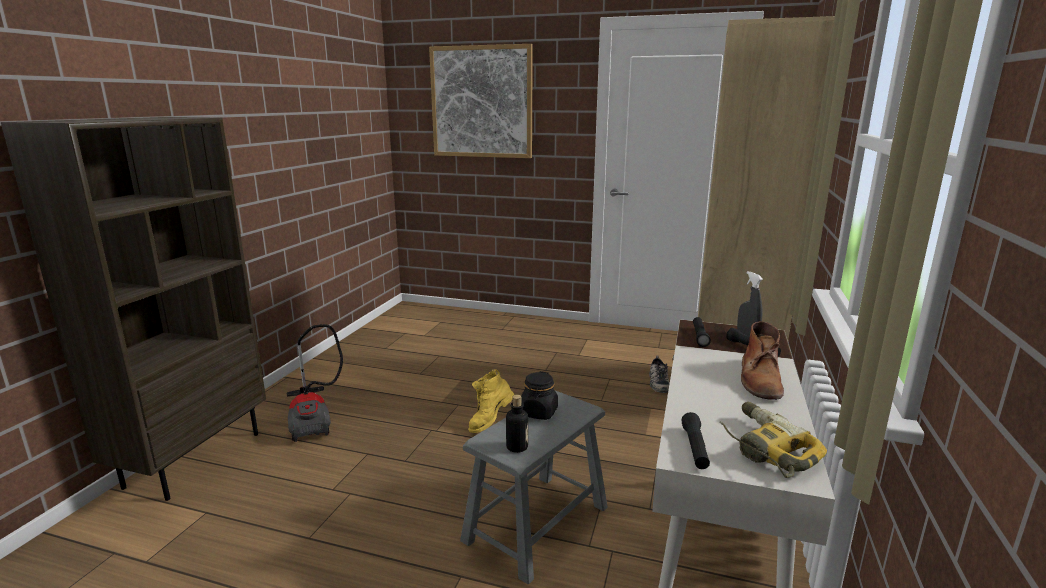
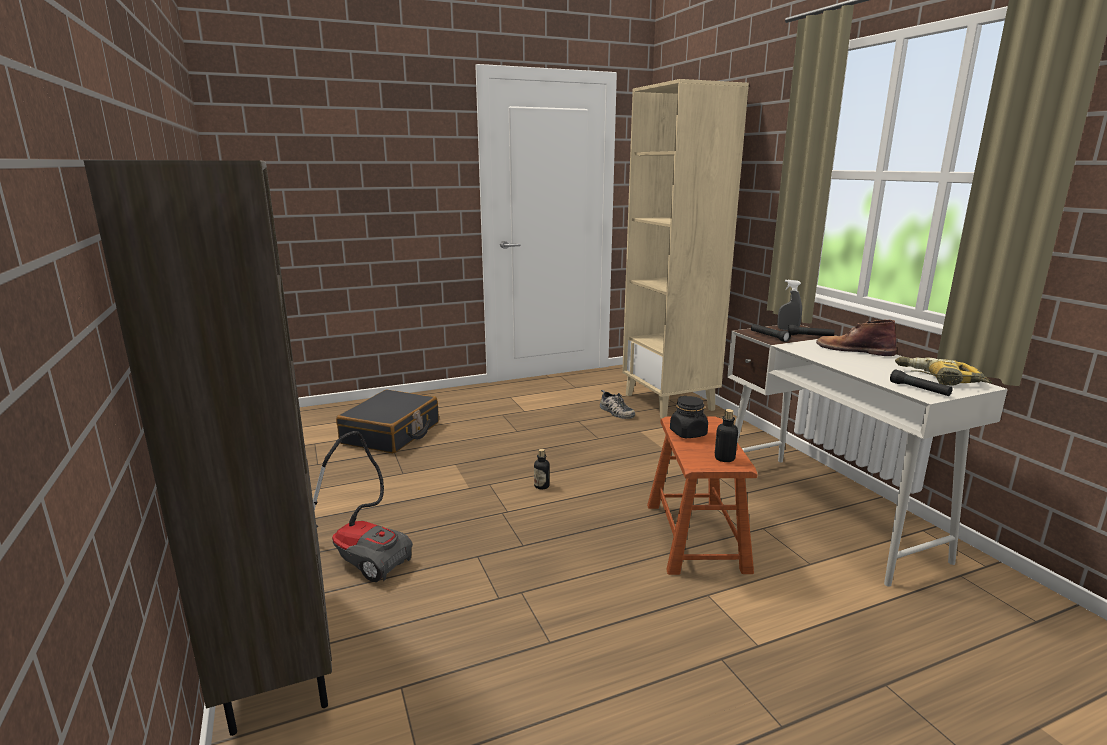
camera: 40 degrees left, 0 degrees up
picture [429,44,533,158] -> none
grey stool [460,390,608,584] -> brown stool [647,416,758,575]
yellow boot [468,369,514,433] -> bottle [534,449,550,489]
brown boot [741,321,784,400] -> brown boot turned 150 degrees clockwise [816,320,897,356]
none -> black suitcase [336,390,439,453]

